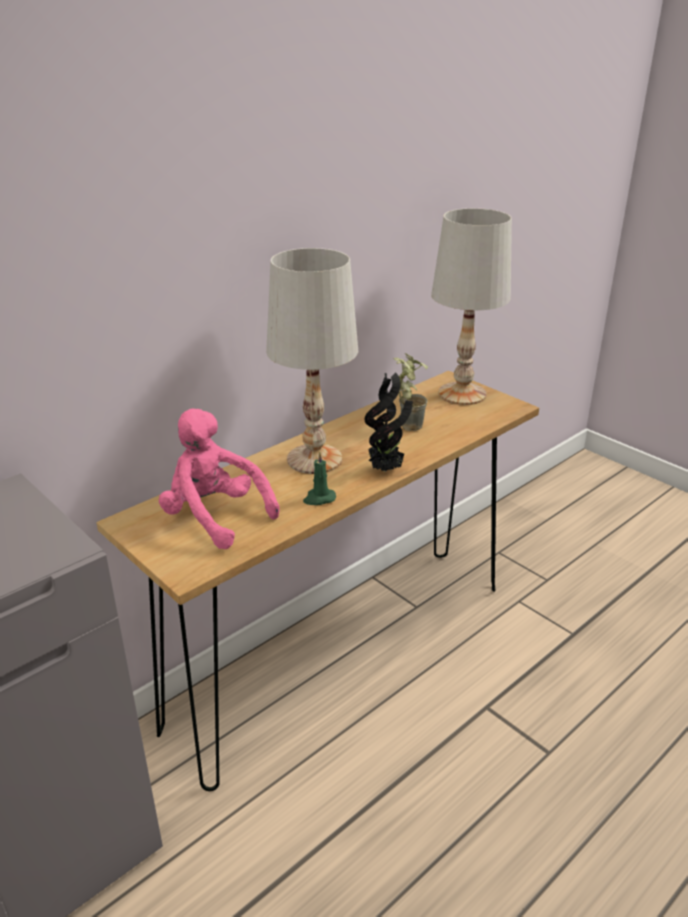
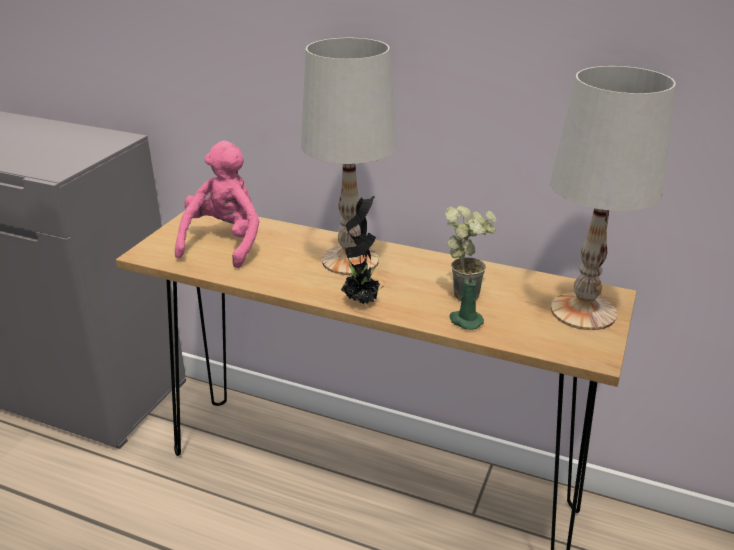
camera: 65 degrees right, 0 degrees up
green candle [303,452,336,505] -> green candle moved to [449,271,484,330]

